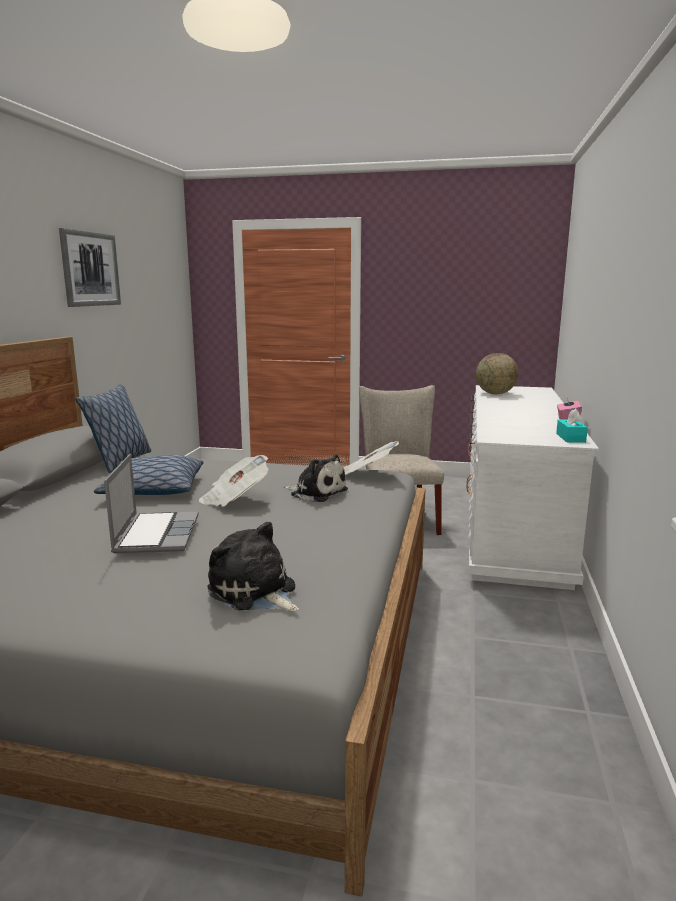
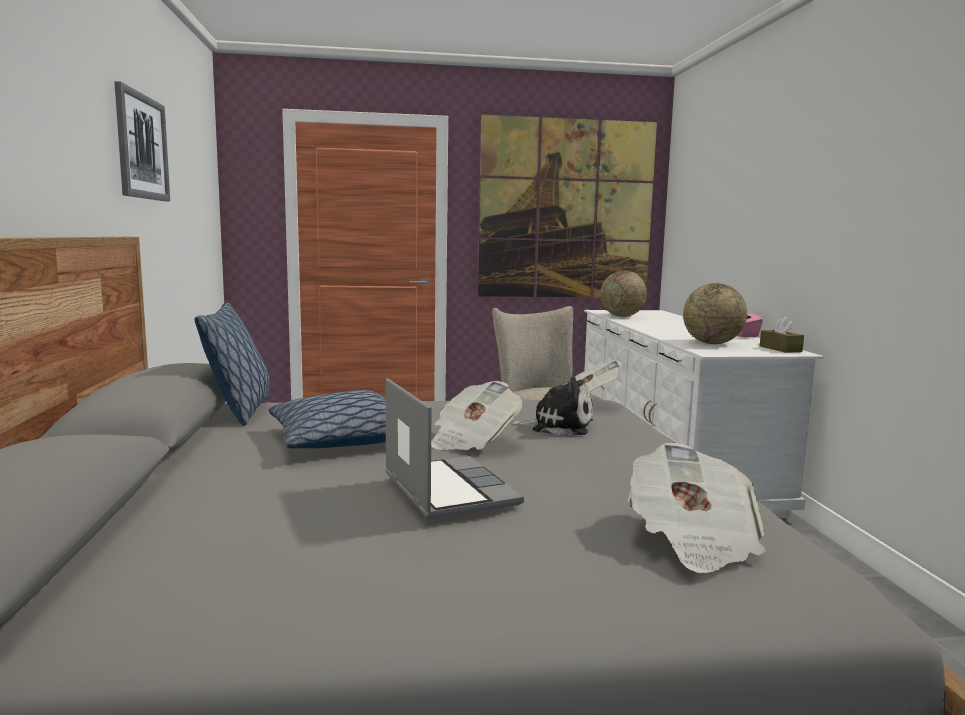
camera: 20 degrees left, 5 degrees down
plush toy [207,521,299,611] -> newspaper [628,443,766,573]
turquoise tissue box [556,409,588,443] -> brown tissue box [760,317,804,353]
none -> picture [478,115,657,298]
none -> globe [683,283,747,344]

